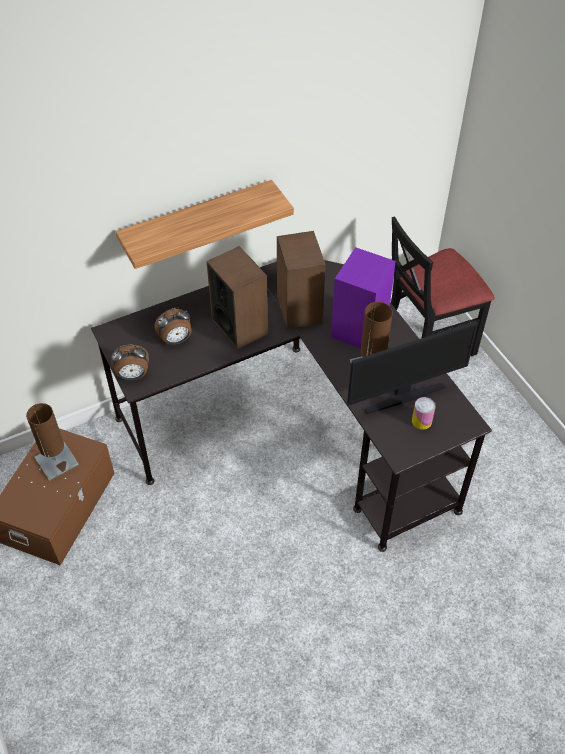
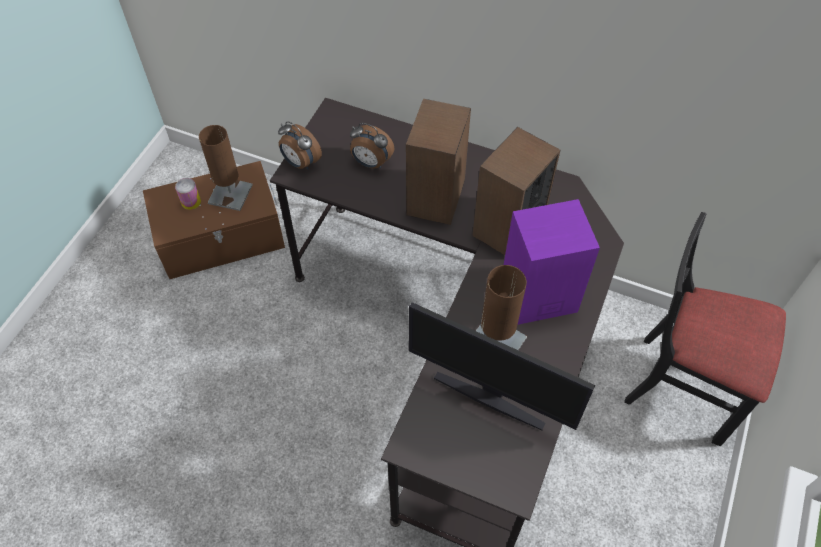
camera: 50 degrees right, 5 degrees up
shelf [116,180,294,269] -> none
can [412,397,436,430] -> can moved to [175,178,201,210]

